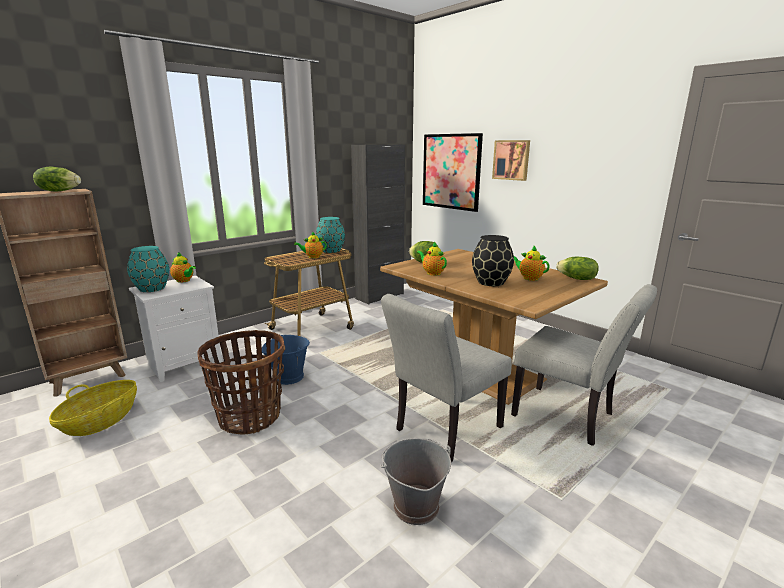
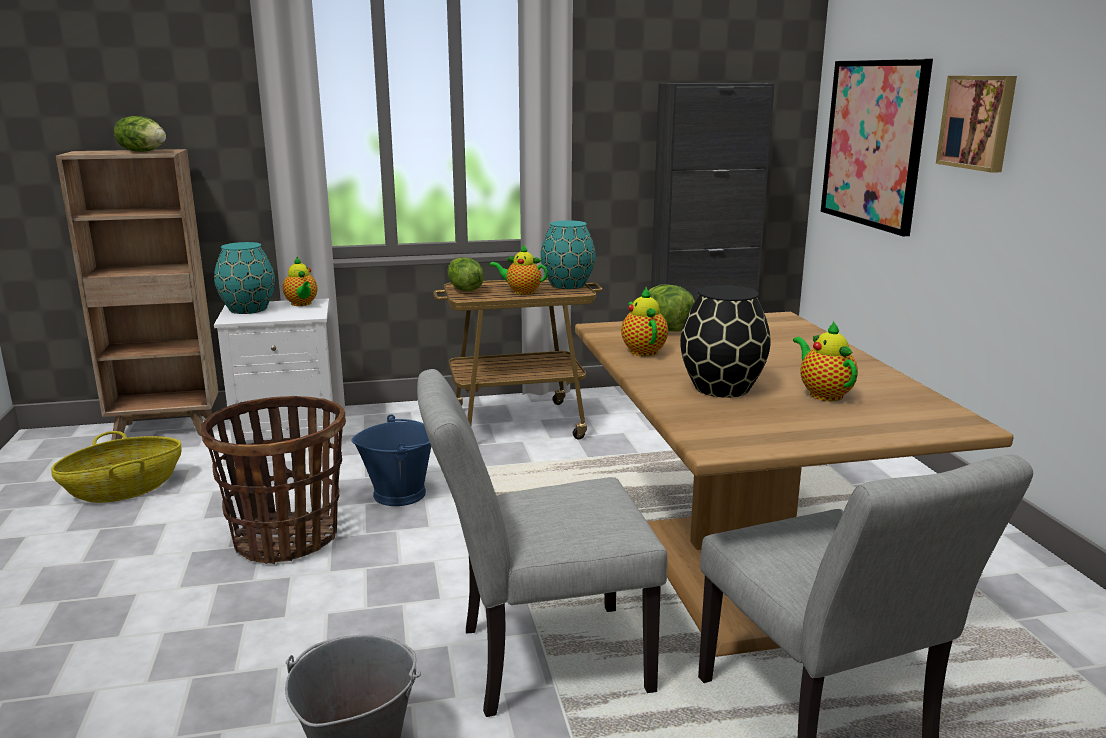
camera: 30 degrees right, 0 degrees up
lettuce [556,257,599,280] -> lettuce moved to [448,257,484,291]

